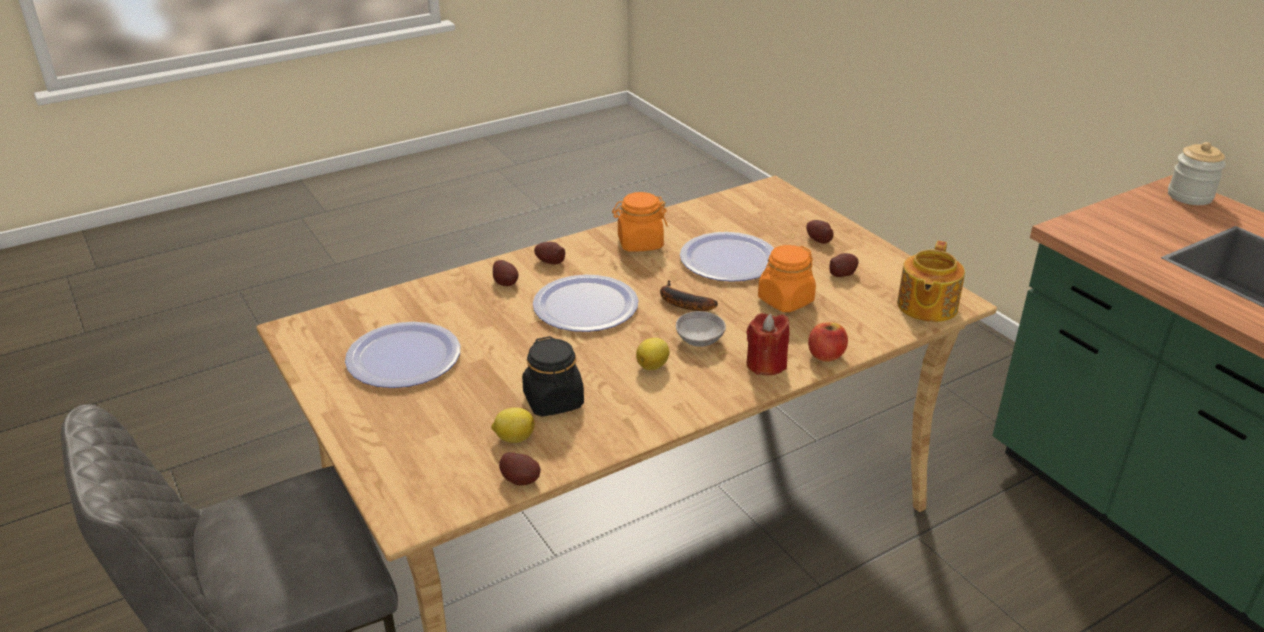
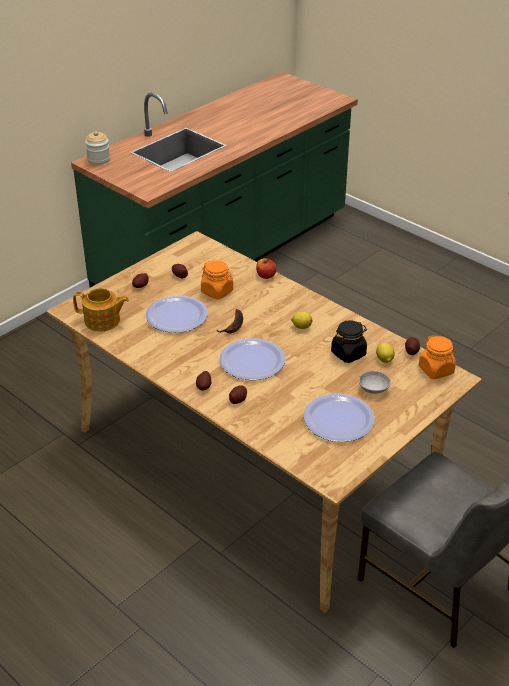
camera: 105 degrees left, 5 degrees up
orange jar [612,192,668,252] -> orange jar moved to [419,335,456,379]
grey bowl [676,311,726,347] -> grey bowl moved to [359,371,391,394]
red candle [746,313,789,375] -> none
teapot [897,241,965,322] -> teapot moved to [73,288,129,332]

